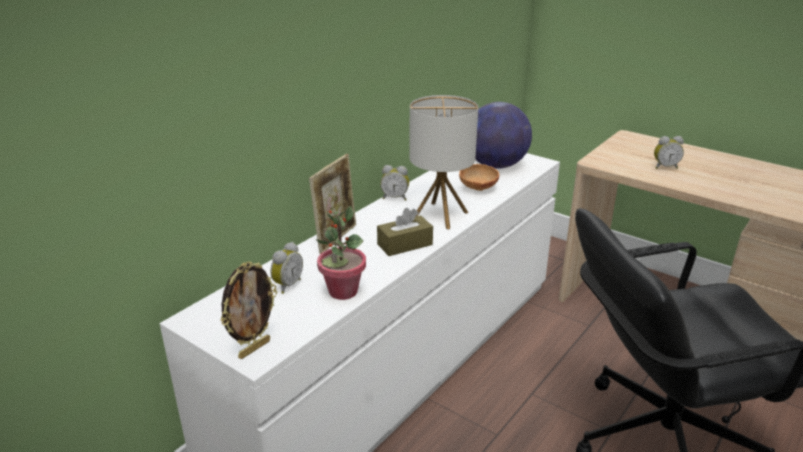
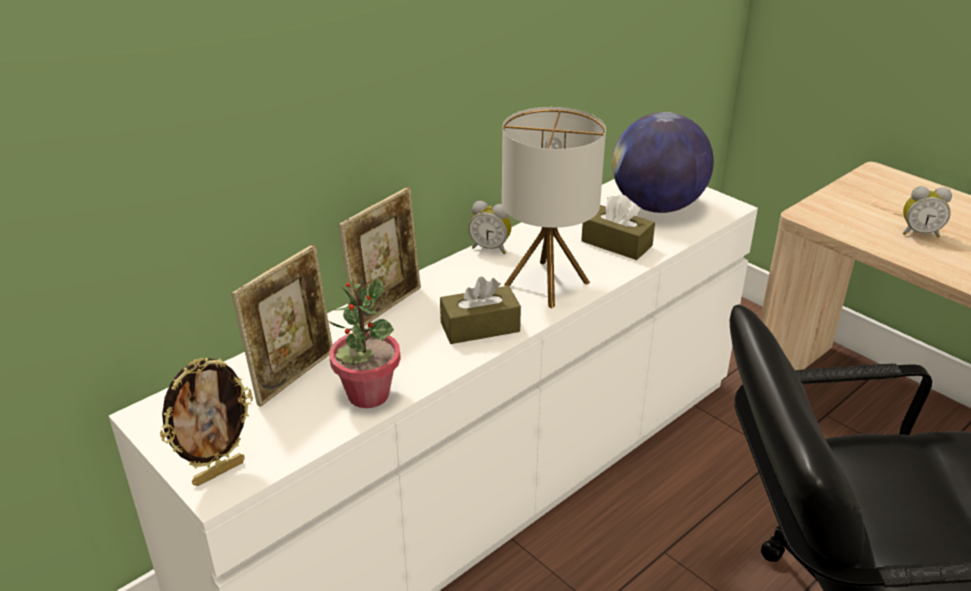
camera: 10 degrees right, 5 degrees up
alarm clock [270,242,303,294] -> picture frame [232,244,333,407]
brown bowl [459,164,499,191] -> brown tissue box [581,194,655,260]

